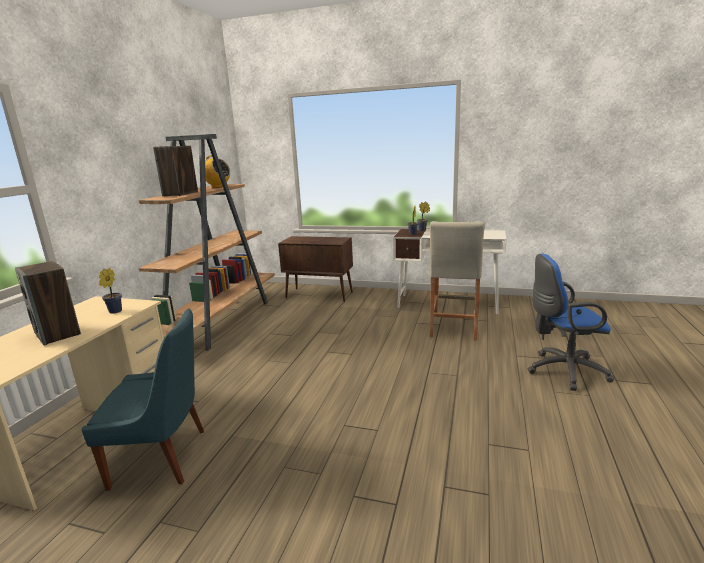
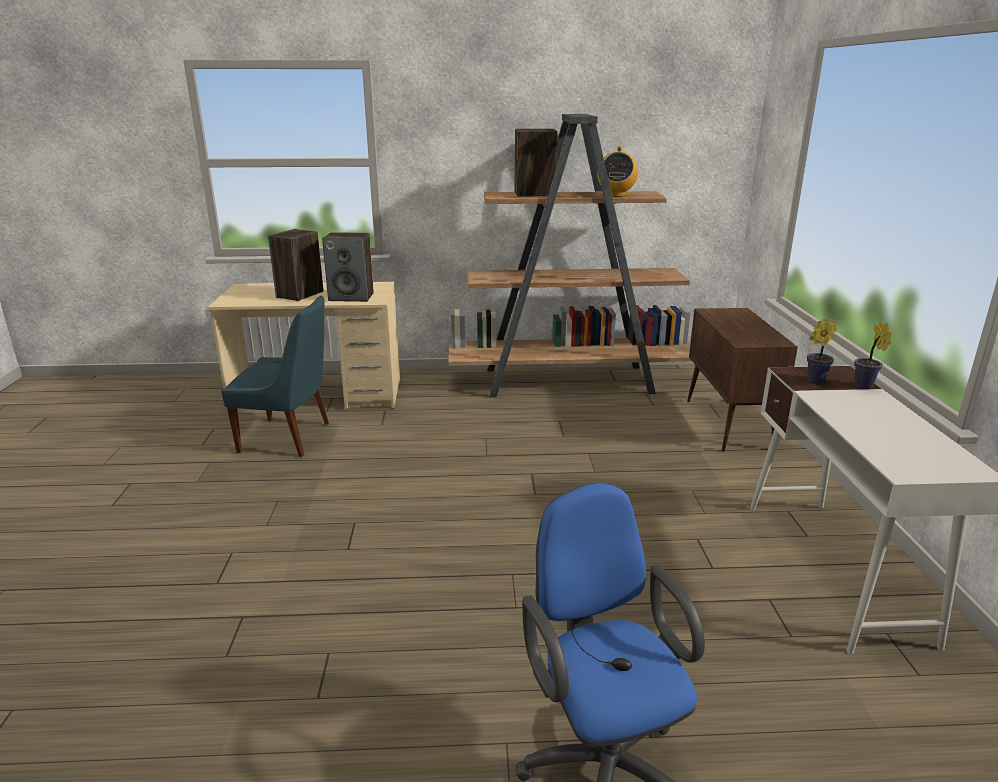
camera: 70 degrees right, 5 degrees up
blue chair [82,308,204,491] -> blue chair turned 60 degrees counterclockwise [221,295,329,457]
potted plant [99,268,122,314] -> speaker [322,232,374,302]
beige stool [430,221,485,341] -> none

